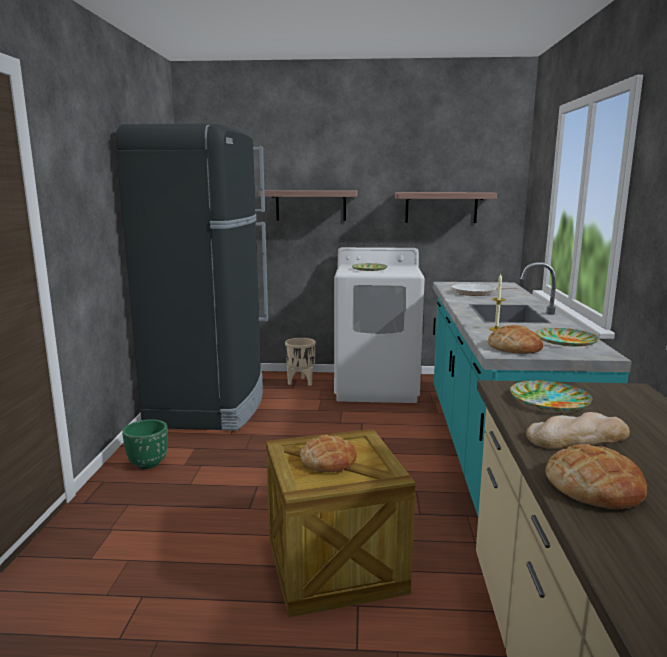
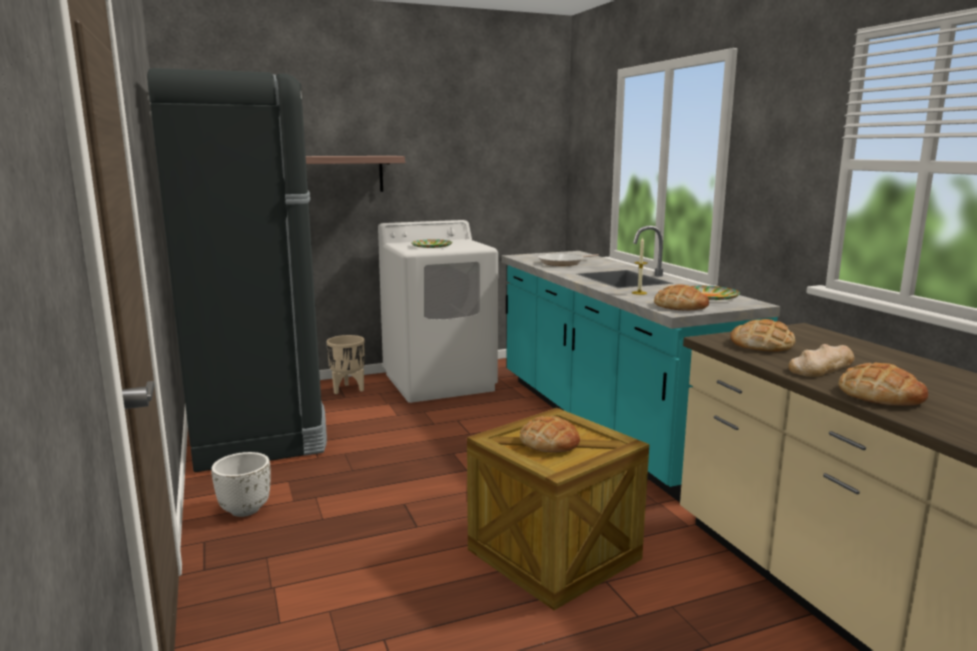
camera: 25 degrees left, 0 degrees up
green planter [122,419,168,469] -> white planter [211,452,270,517]
shelf [395,192,497,223] -> none
plate [510,380,592,411] -> bread [730,319,795,352]

